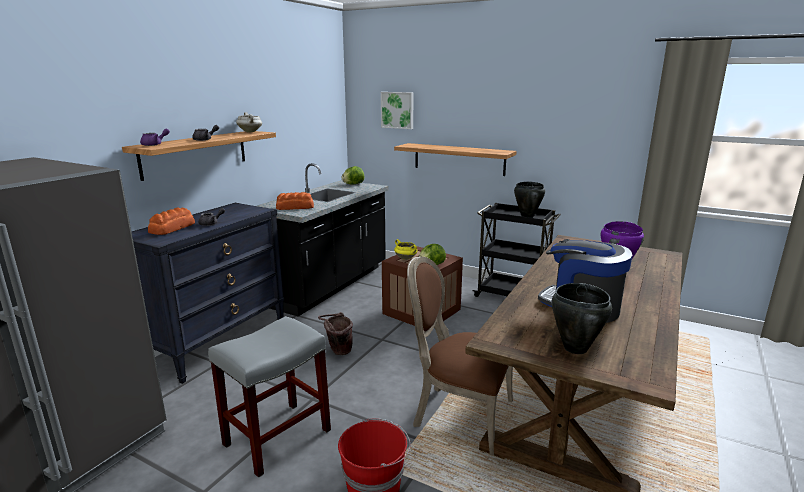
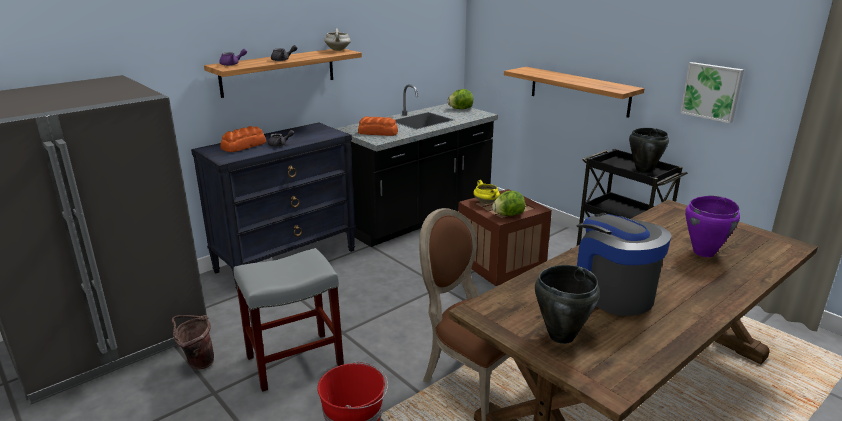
camera: 20 degrees right, 5 degrees up
brown bucket [318,312,353,355] -> brown bucket moved to [172,315,214,370]
picture [381,92,413,129] -> picture moved to [680,62,744,123]

